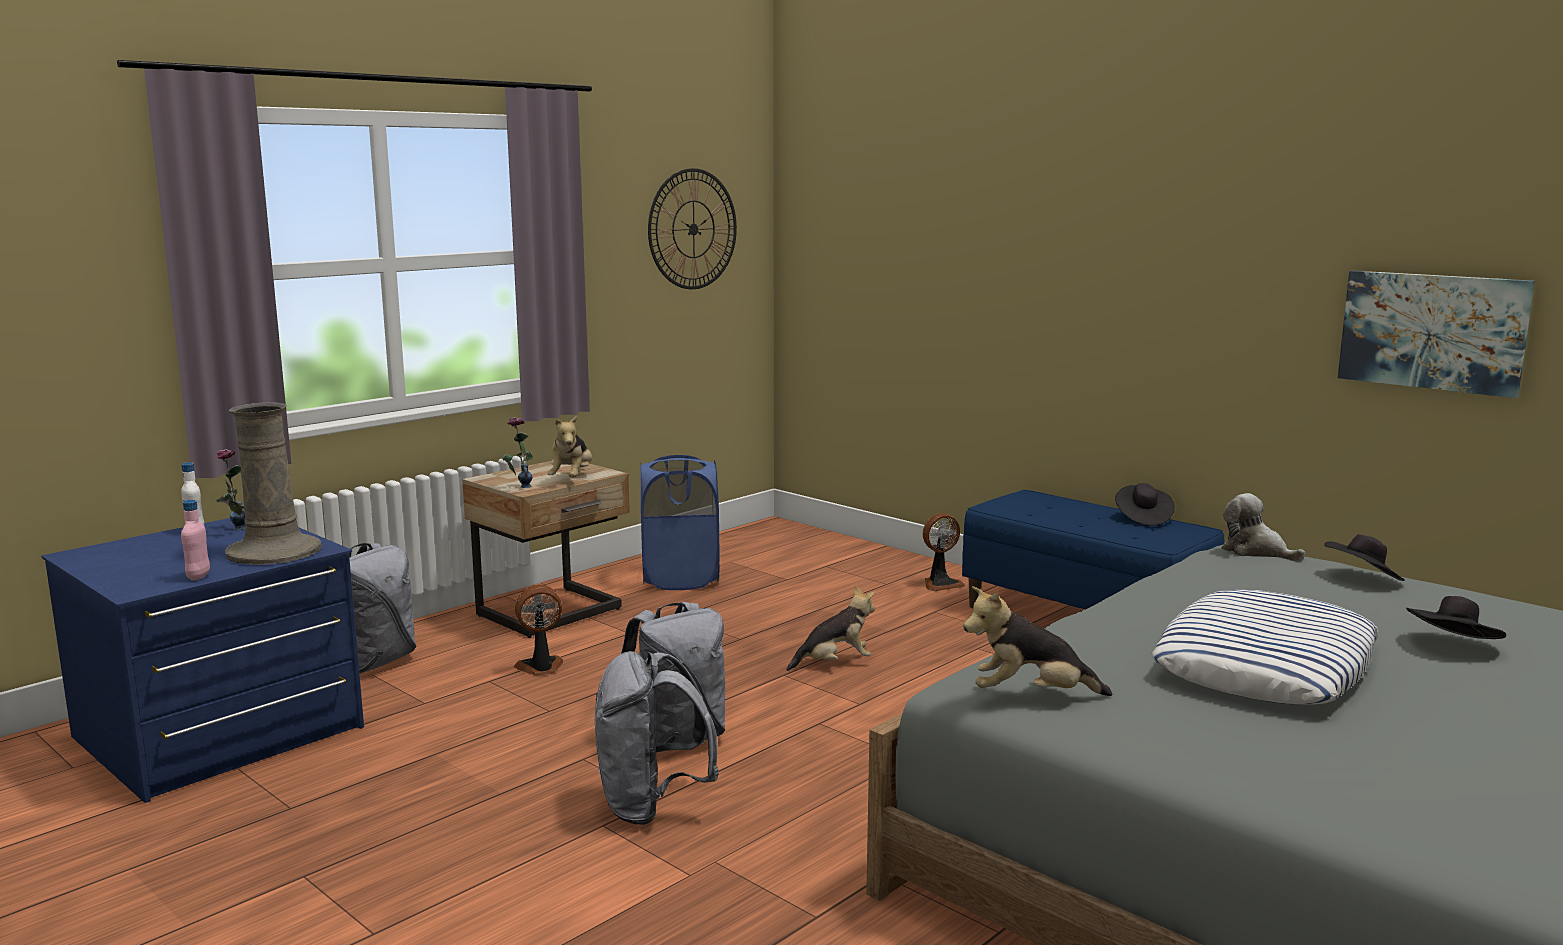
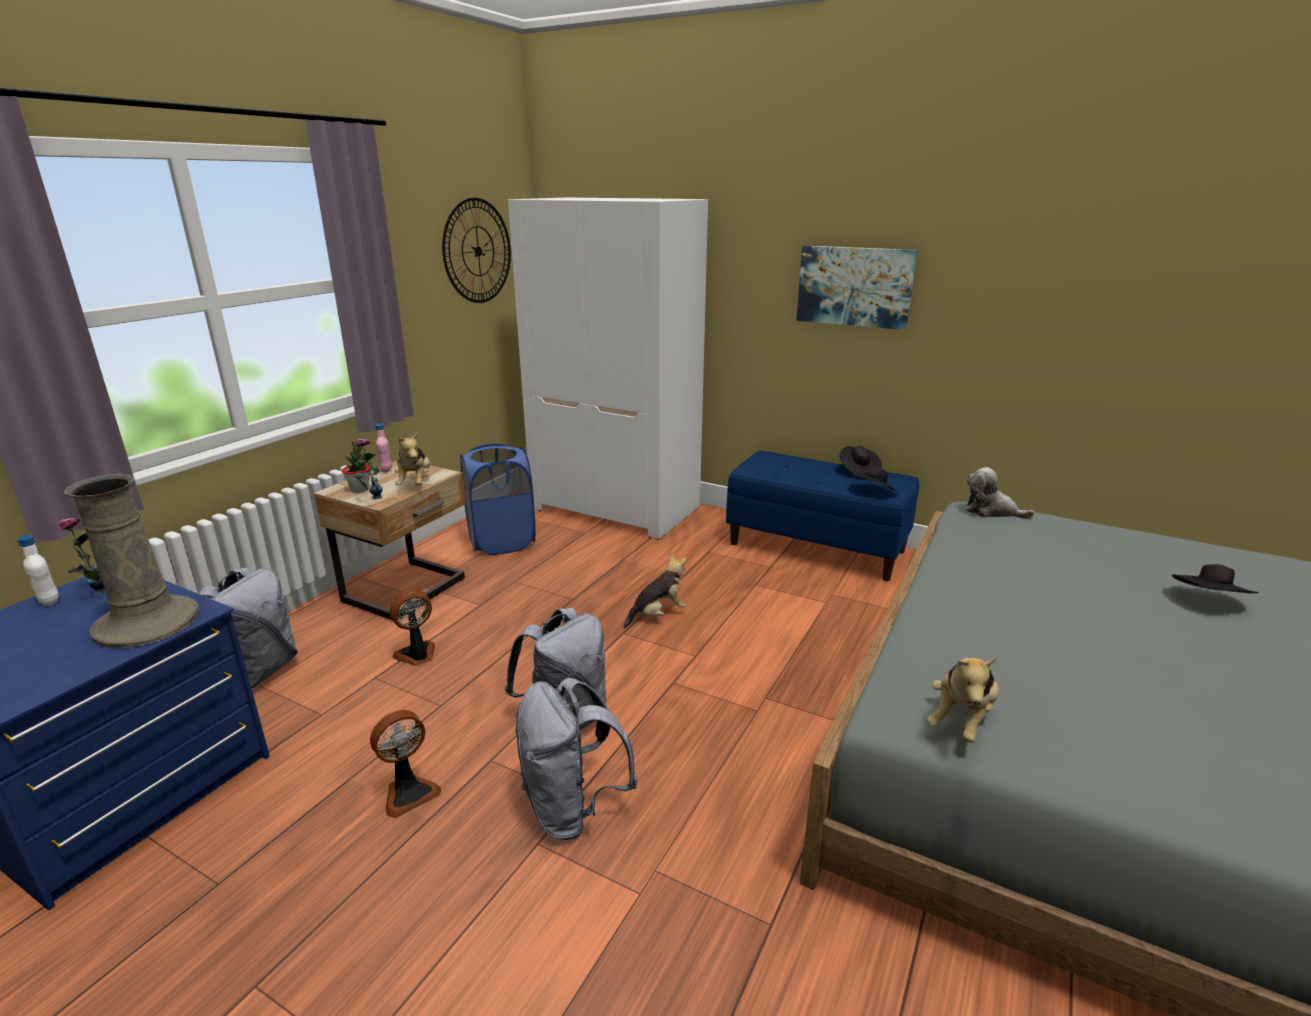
camera: 15 degrees left, 10 degrees up
pink bottle [181,500,210,581] -> pink bottle moved to [375,423,392,473]
fan [923,513,965,591] -> fan moved to [370,710,441,818]
plush toy [963,586,1112,696] -> plush toy turned 45 degrees counterclockwise [927,657,999,743]
pillow [1152,590,1378,705] -> none
black hat [1324,534,1405,581] -> black hat moved to [853,466,898,492]
picture [1338,271,1535,398] -> picture moved to [797,246,917,330]
none -> potted plant [342,441,370,493]
none -> white wardrobe [508,198,708,540]

